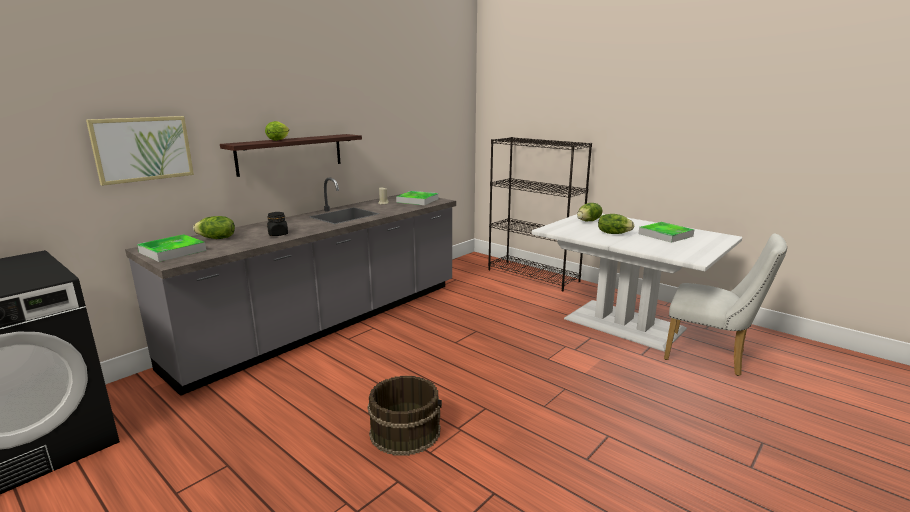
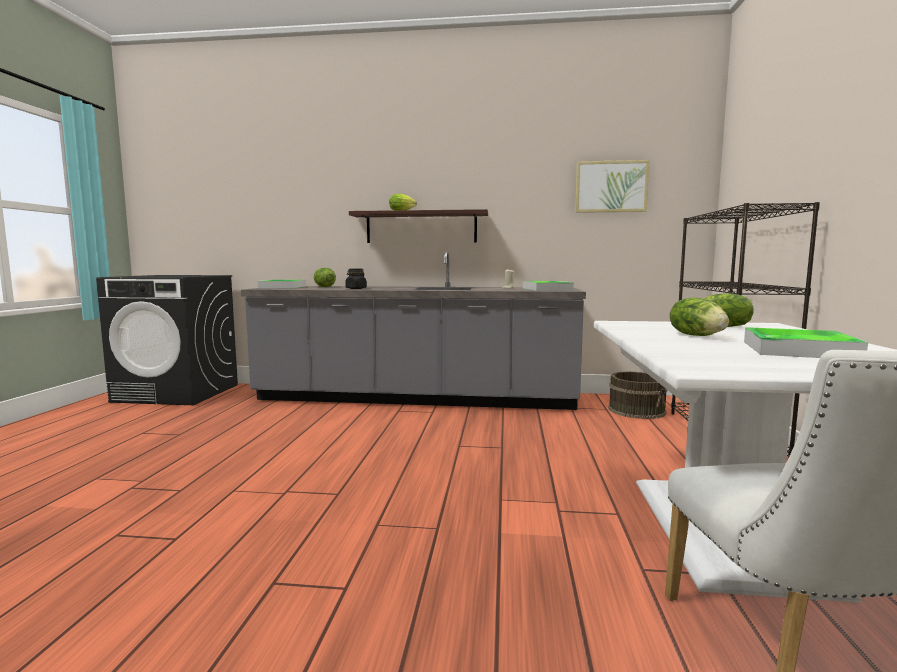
camera: 55 degrees right, 10 degrees down
picture [86,116,194,186] -> picture moved to [575,160,649,213]
brown bucket [368,376,442,456] -> brown bucket moved to [608,372,668,419]

